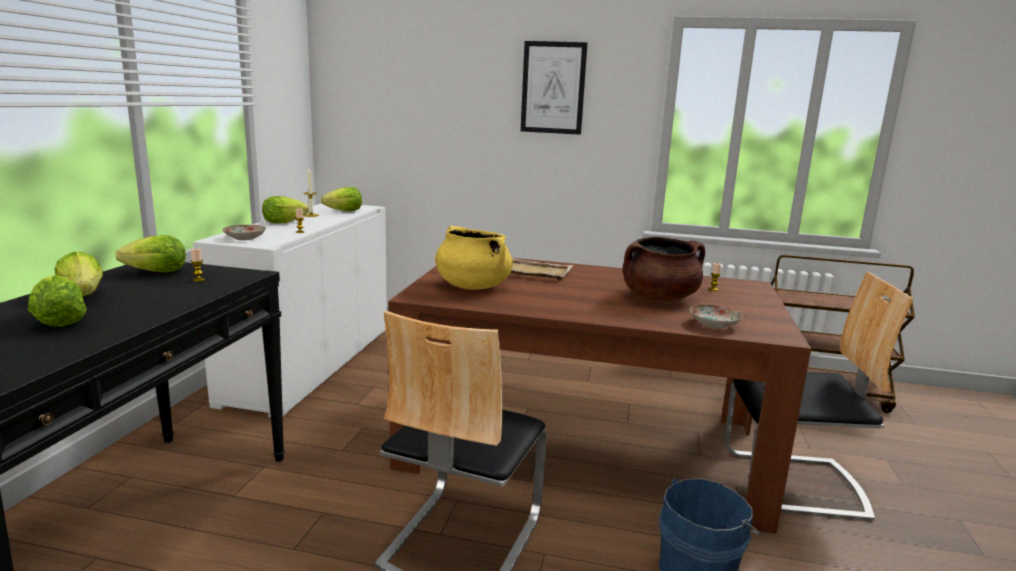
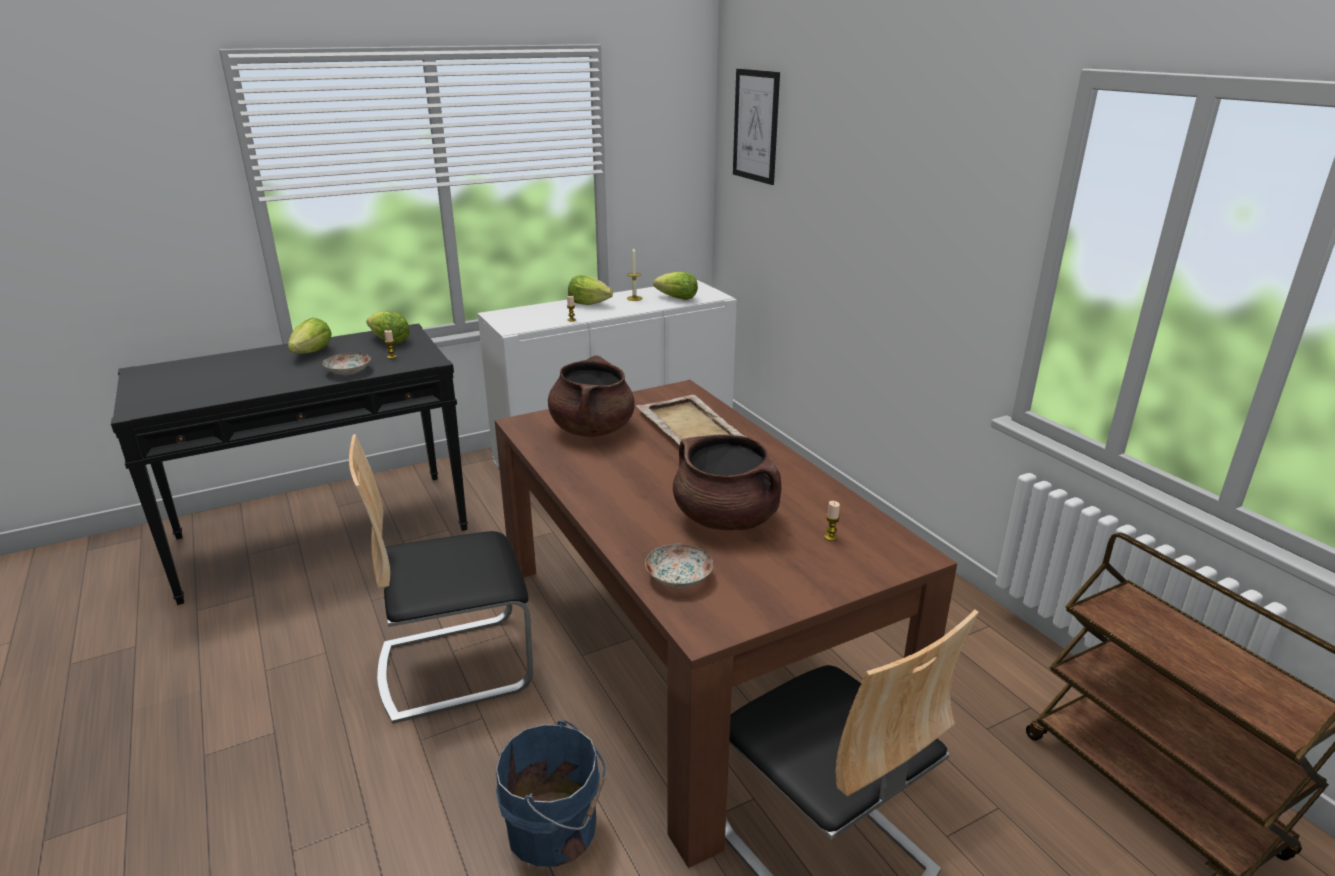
camera: 50 degrees right, 10 degrees up
lettuce [28,275,87,326] -> none
plate [222,225,266,240] -> plate moved to [322,353,371,375]
yellow cooking pot [435,225,513,290] -> brown cooking pot [548,355,635,437]
picture [521,41,587,135] -> picture moved to [733,69,780,185]

